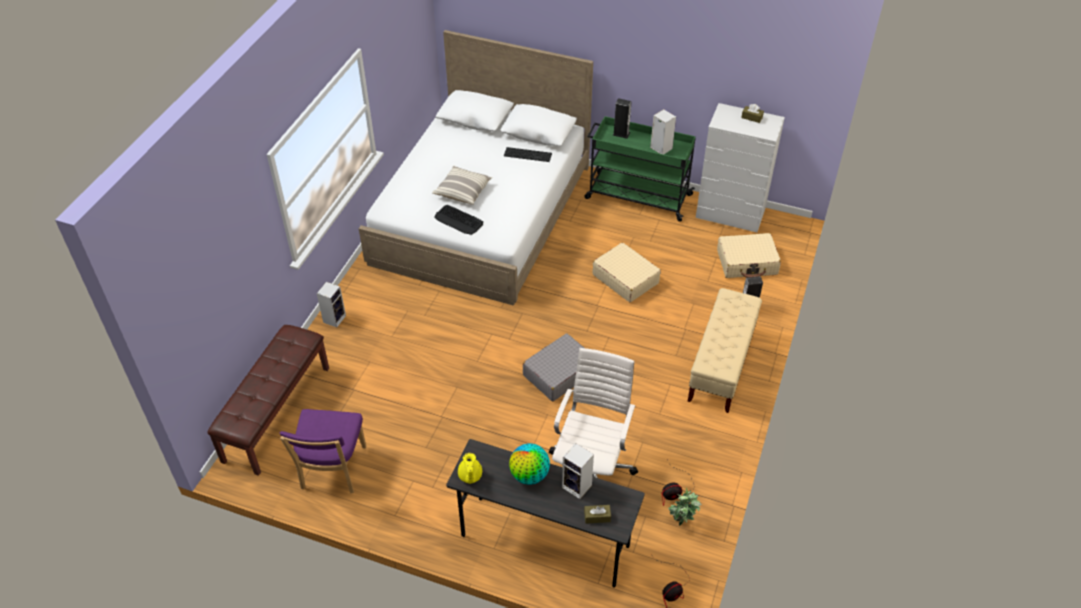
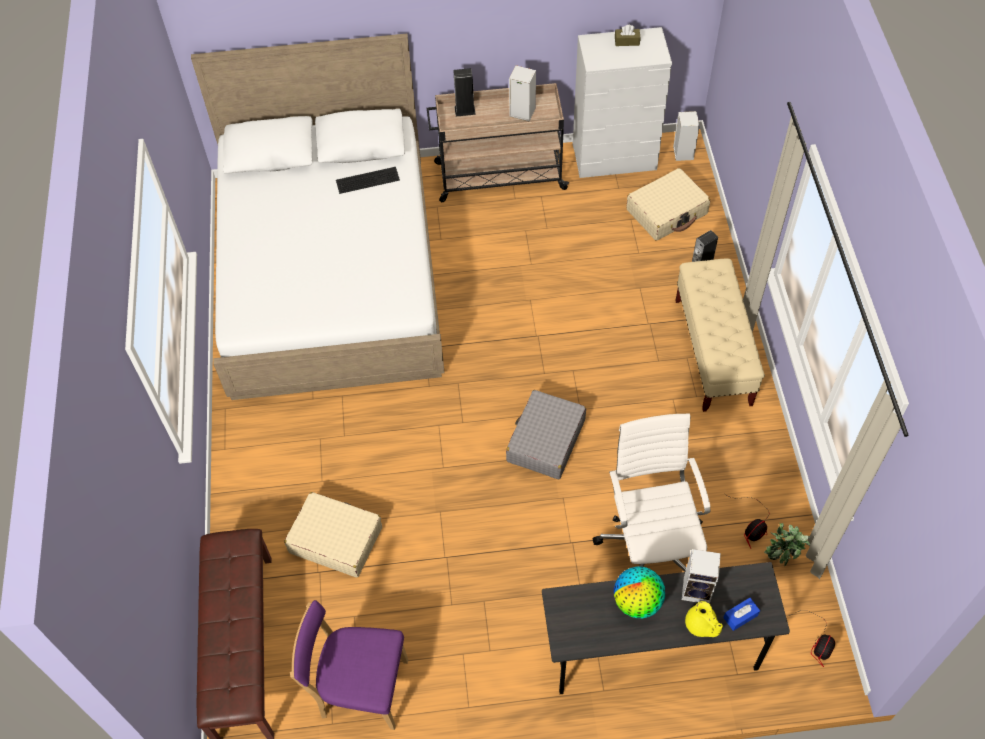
camera: 25 degrees left, 10 degrees up
purple chair [280,409,366,493] -> purple chair turned 120 degrees clockwise [290,600,408,730]
speaker [317,282,346,327] -> speaker moved to [673,111,700,161]
pillow [432,166,492,205] -> none
keyboard [434,205,483,235] -> none
yellow teapot [458,453,482,484] -> yellow teapot moved to [685,601,723,637]
green cart [584,116,696,222] -> beige cart [427,83,569,202]
brown tissue box [584,505,611,524] -> blue tissue box [723,598,760,631]
beige suitcase [593,243,661,302] -> beige suitcase moved to [284,492,382,578]

